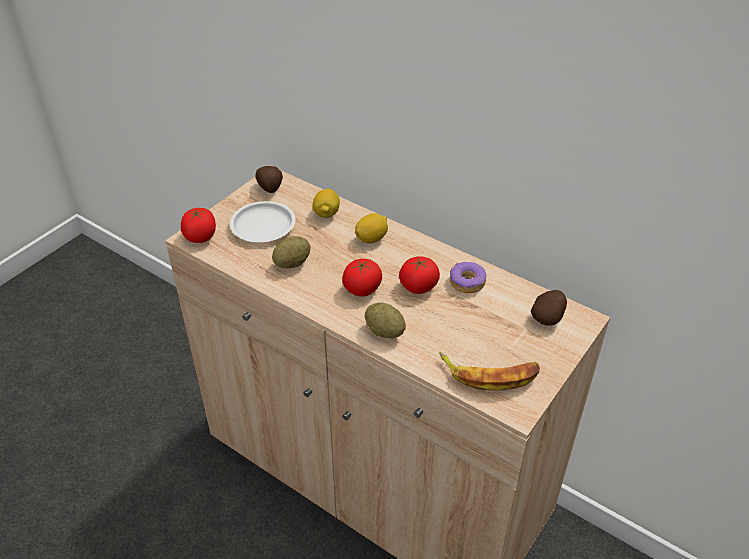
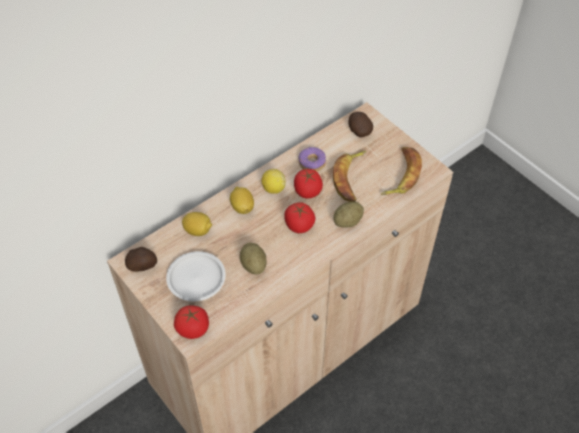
camera: 75 degrees left, 10 degrees up
none -> lemon [262,169,286,194]
none -> banana [333,151,367,202]

